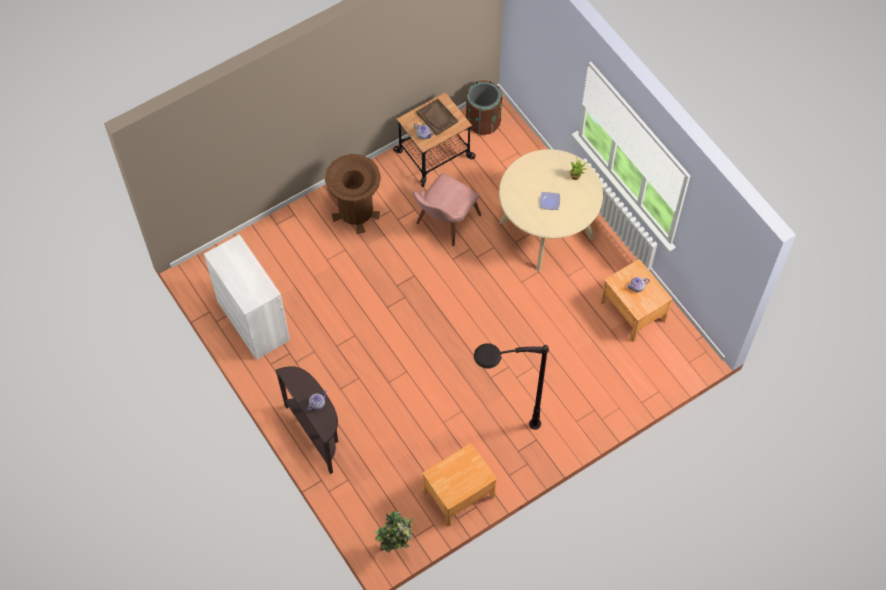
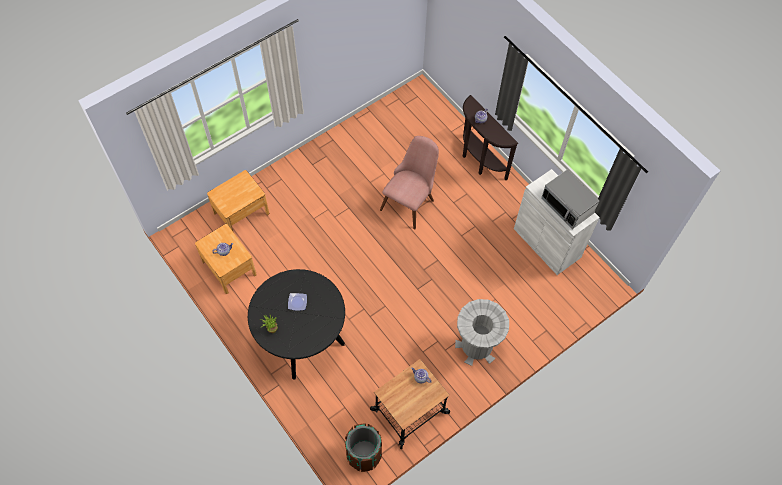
camera: 175 degrees right, 0 degrees up
brown trash can [325,154,381,234] -> grey trash can [455,299,509,366]
potted plant [374,511,414,553] -> none
pink chair [413,173,481,246] -> pink chair moved to [380,136,439,230]
brown tray [417,98,458,135] -> none
brown nightstand [423,443,497,526] -> brown nightstand moved to [207,170,269,231]
black floor lamp [474,344,549,430] -> none
beige dining table [499,149,603,271] -> black dining table [248,269,345,379]
none -> microwave [541,170,599,229]

